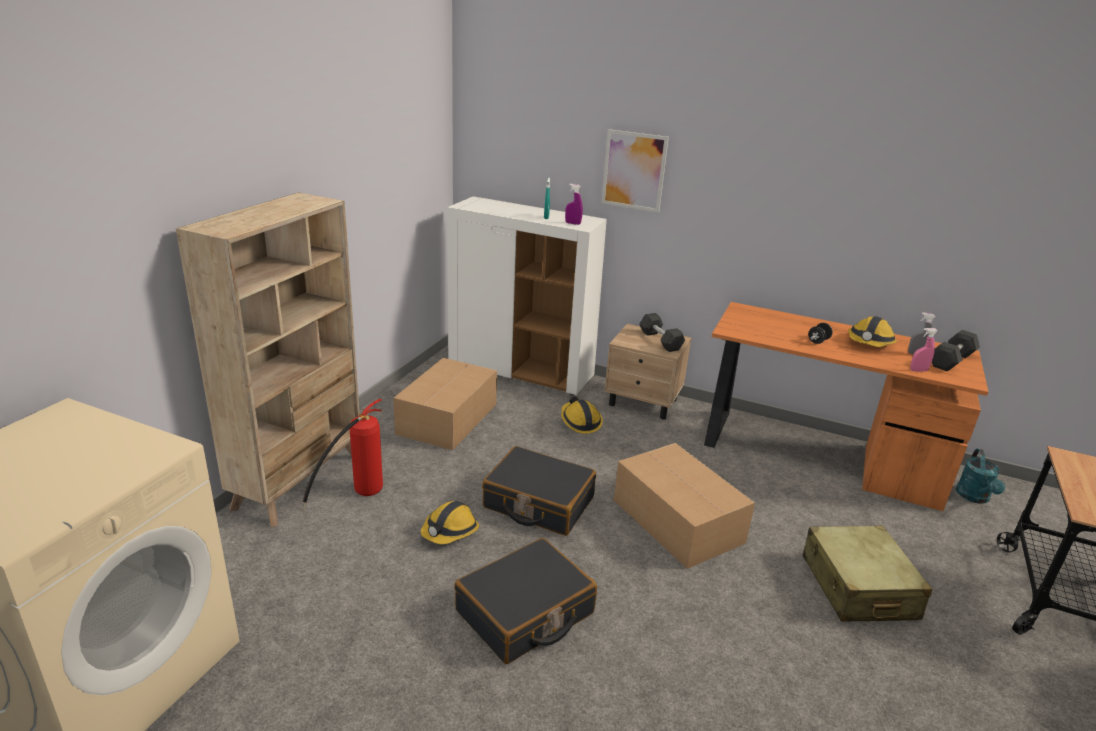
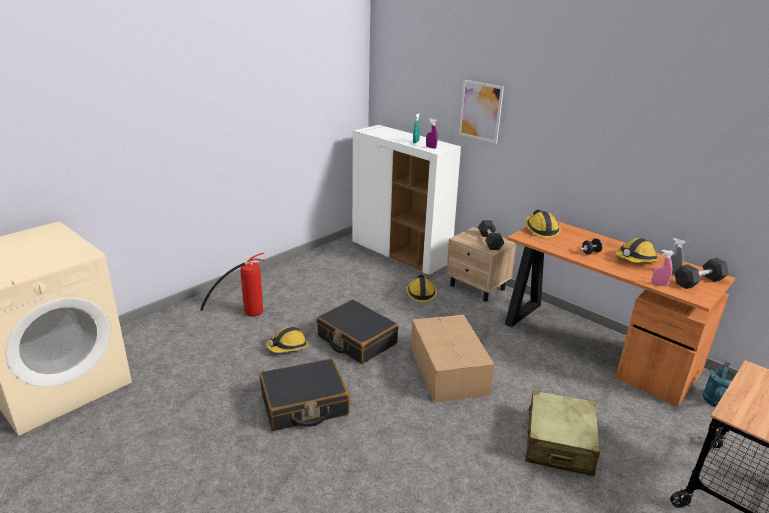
camera: 20 degrees right, 0 degrees up
beige bookcase [176,192,360,527] -> none
cardboard box [393,358,497,450] -> none
none -> hard hat [525,210,561,238]

